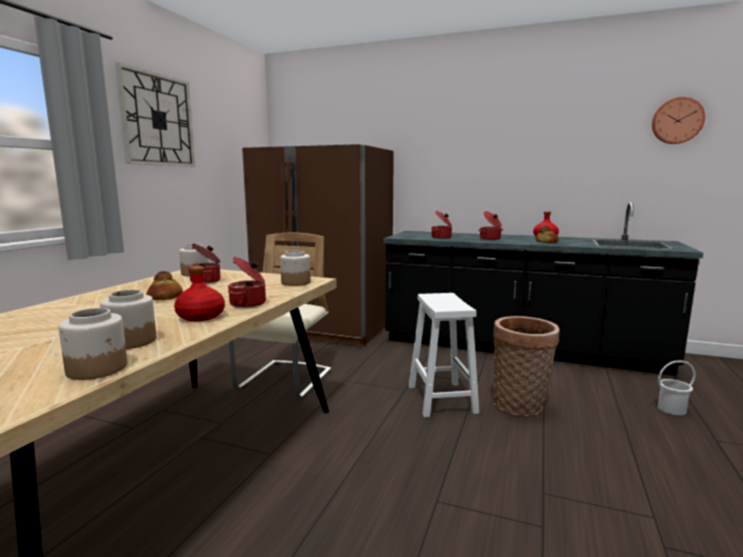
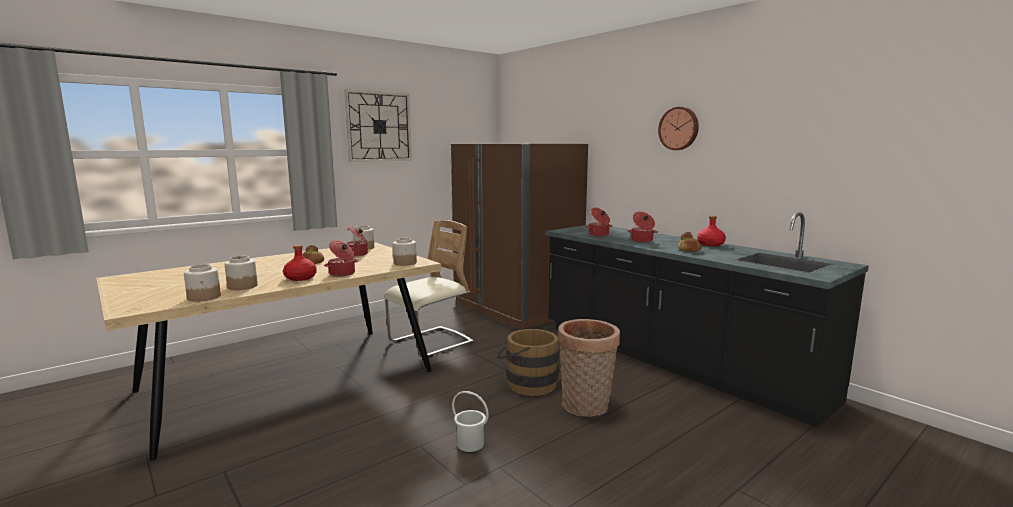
camera: 30 degrees right, 0 degrees up
white stool [409,293,479,417] -> brown bucket [497,329,559,396]
wall clock [652,97,705,144] -> wall clock moved to [658,107,699,150]
white bucket [658,360,696,415] -> white bucket moved to [452,391,489,452]

